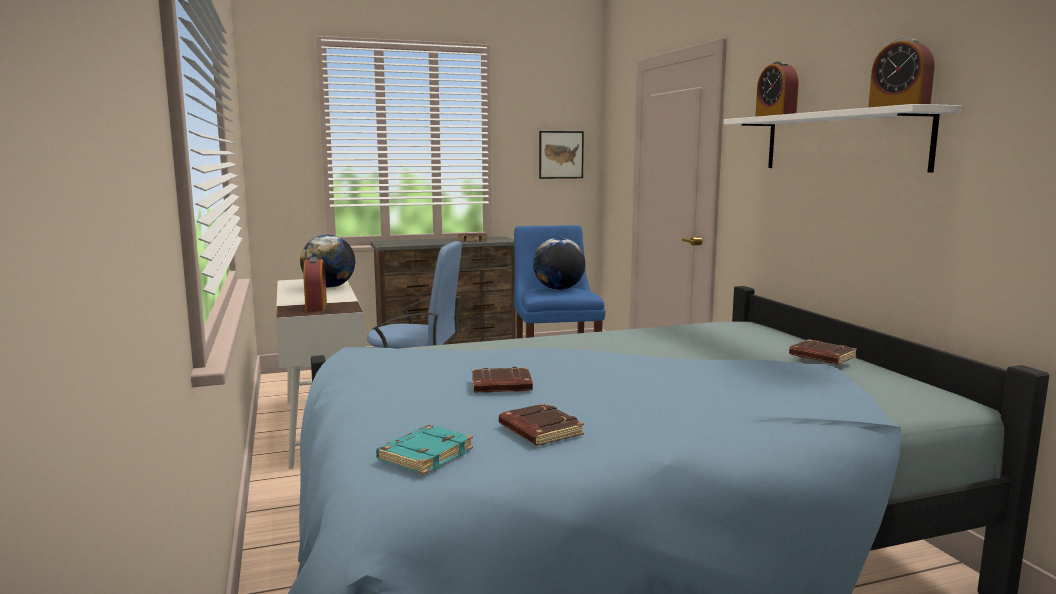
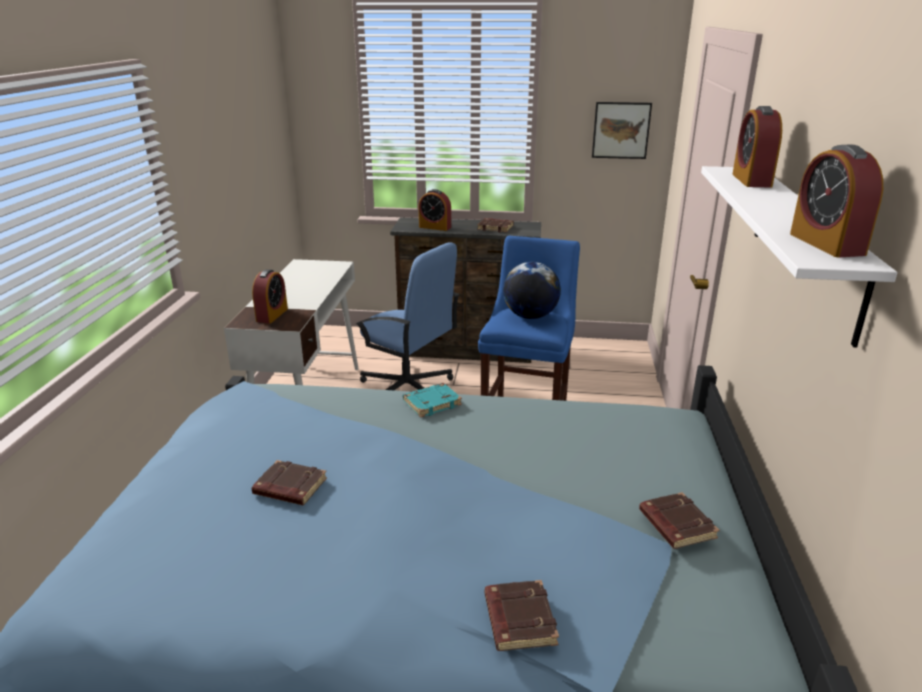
camera: 25 degrees right, 15 degrees up
globe [300,235,355,288] -> none
turquoise book [376,425,473,474] -> turquoise book moved to [403,383,462,417]
brown book [499,403,584,446] -> brown book moved to [485,580,559,651]
none -> alarm clock [419,189,451,231]

